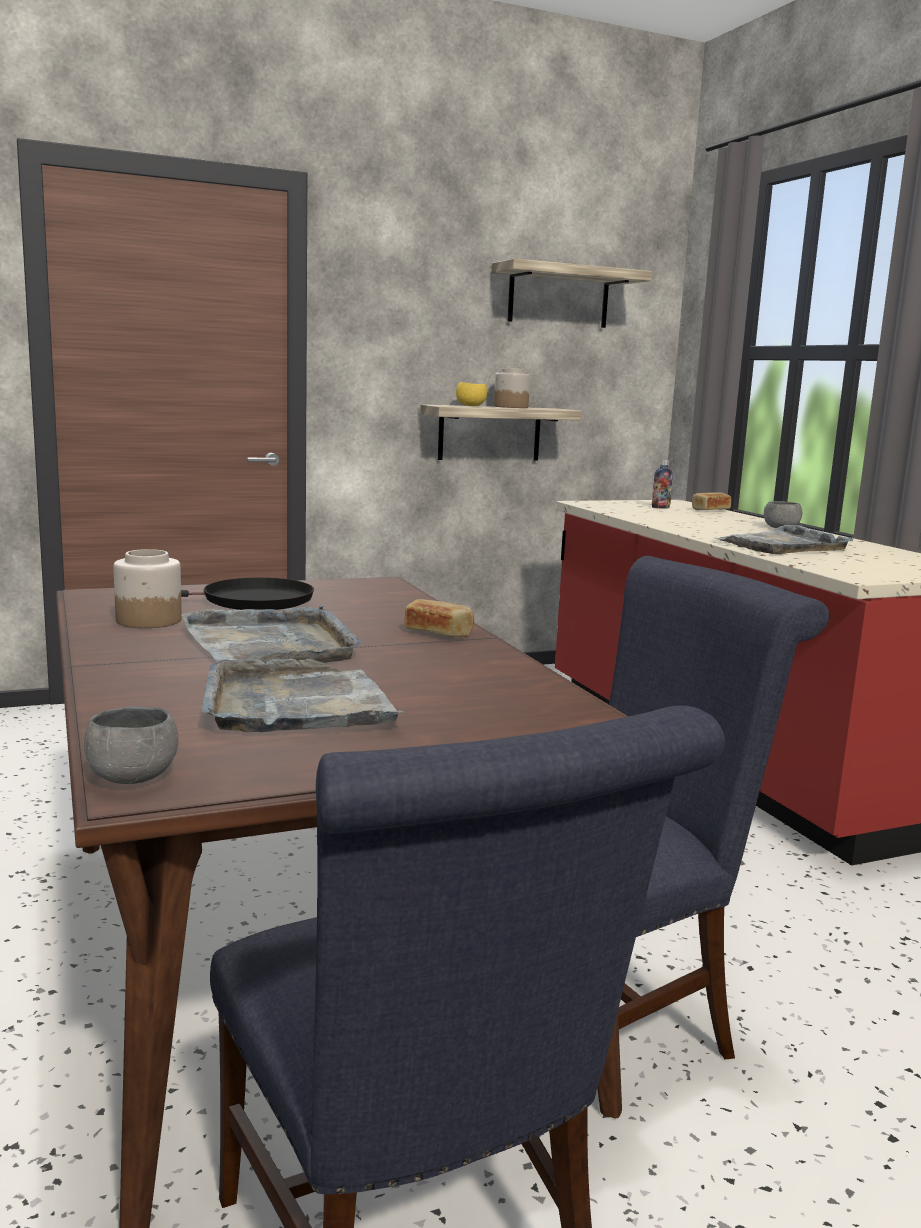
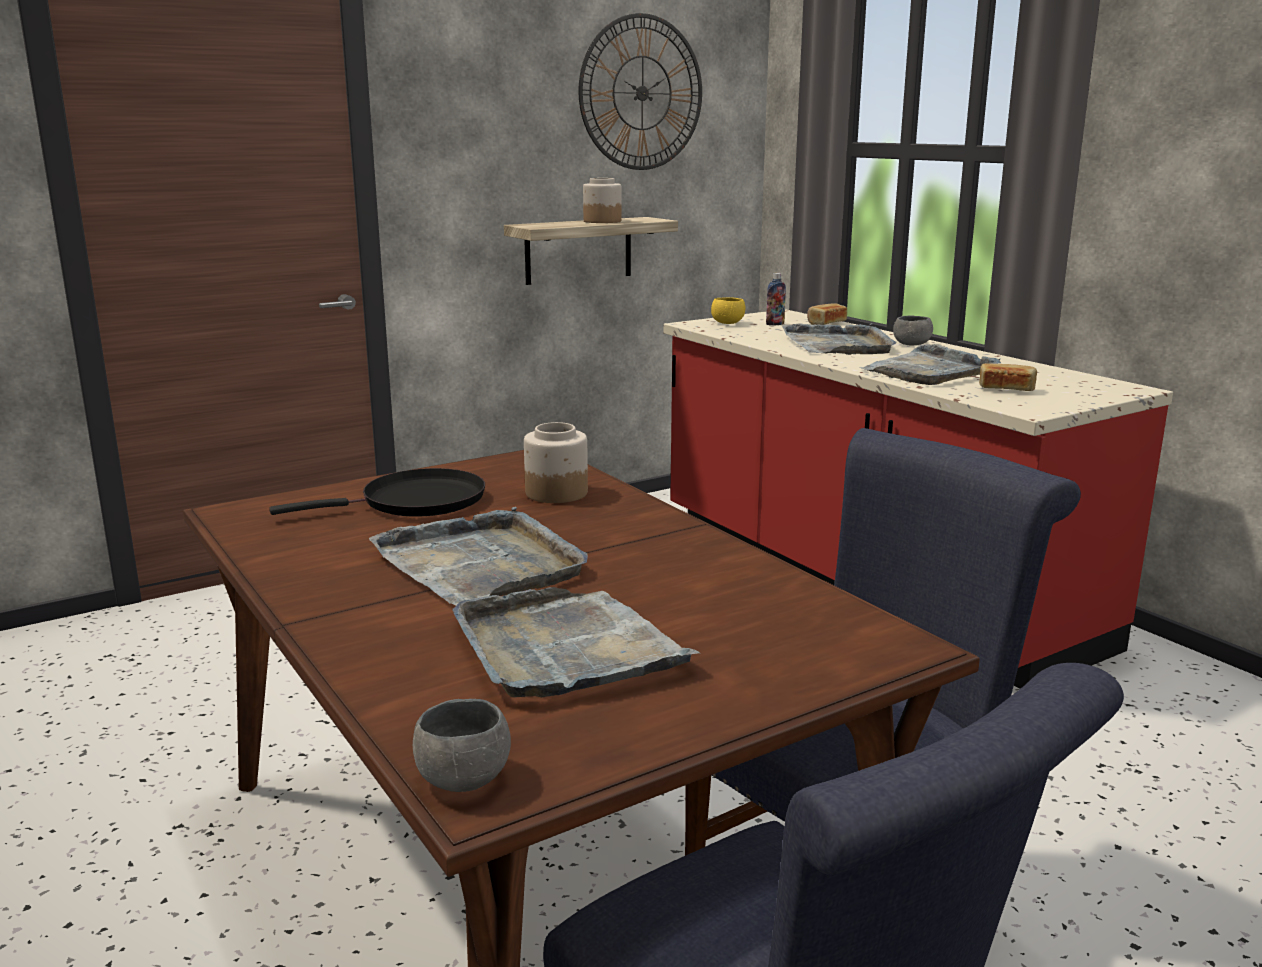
camera: 10 degrees left, 5 degrees up
jar [114,549,182,628] -> jar moved to [524,422,588,503]
bread [405,599,474,637] -> bread moved to [979,363,1037,391]
yellow bowl [456,382,487,406] -> yellow bowl moved to [711,297,745,324]
shelf [491,258,652,328] -> wall clock [578,13,702,170]
none -> grey tray [782,323,897,355]

